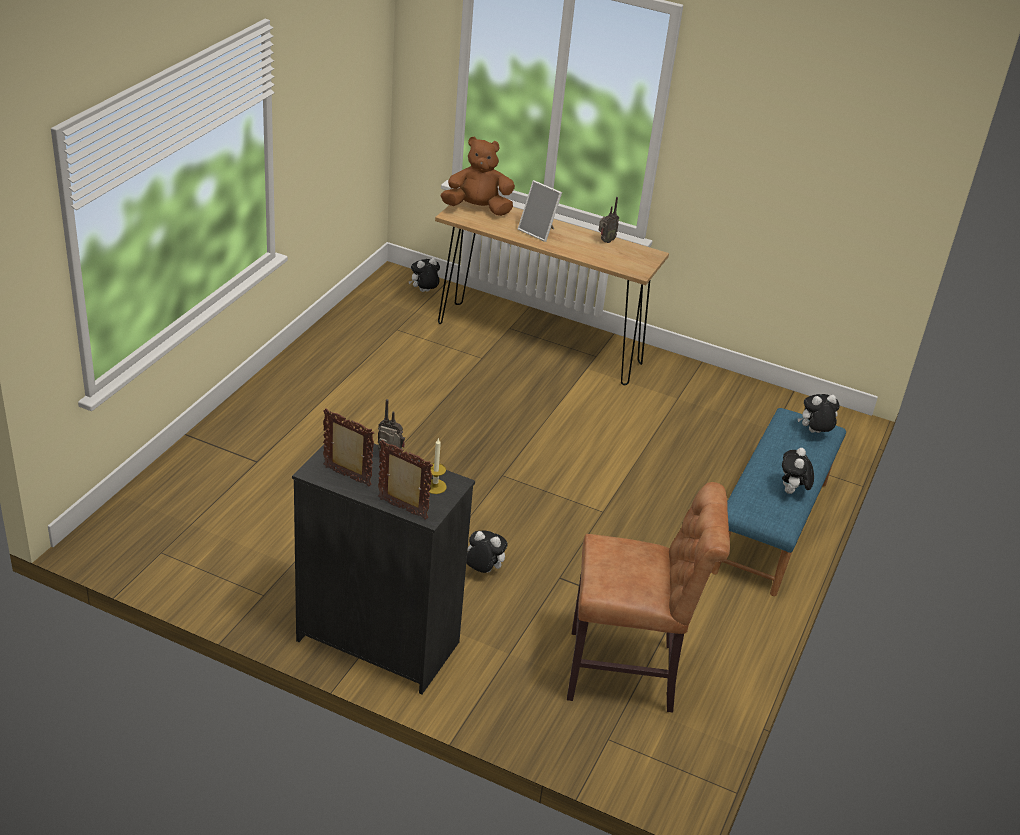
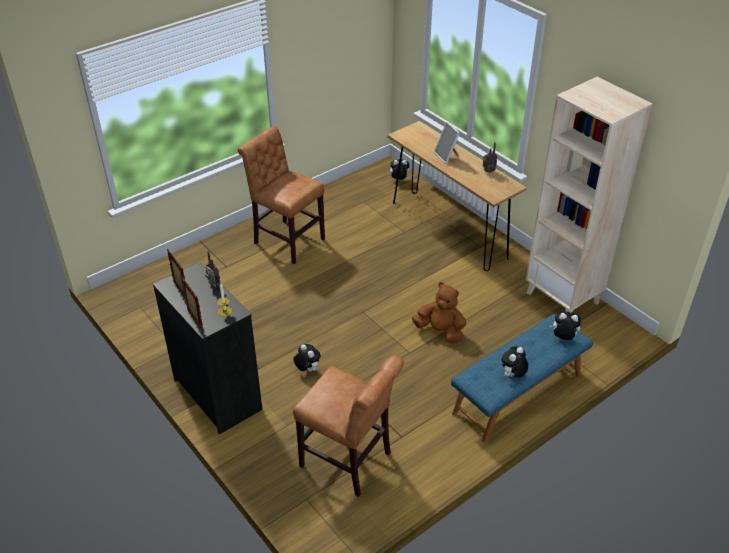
camera: 30 degrees right, 5 degrees up
brown plush toy [441,137,515,216] -> brown plush toy moved to [412,282,466,343]
none -> brown chair [238,127,325,264]
none -> beige bookcase [526,77,653,312]

